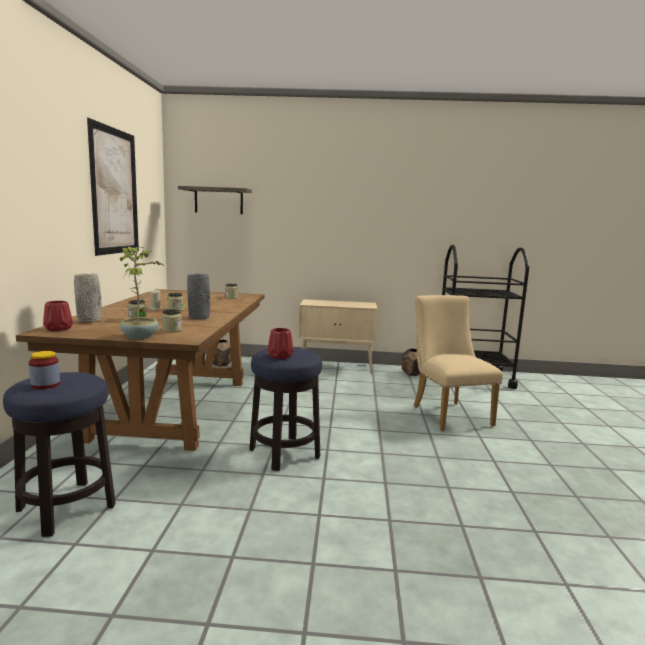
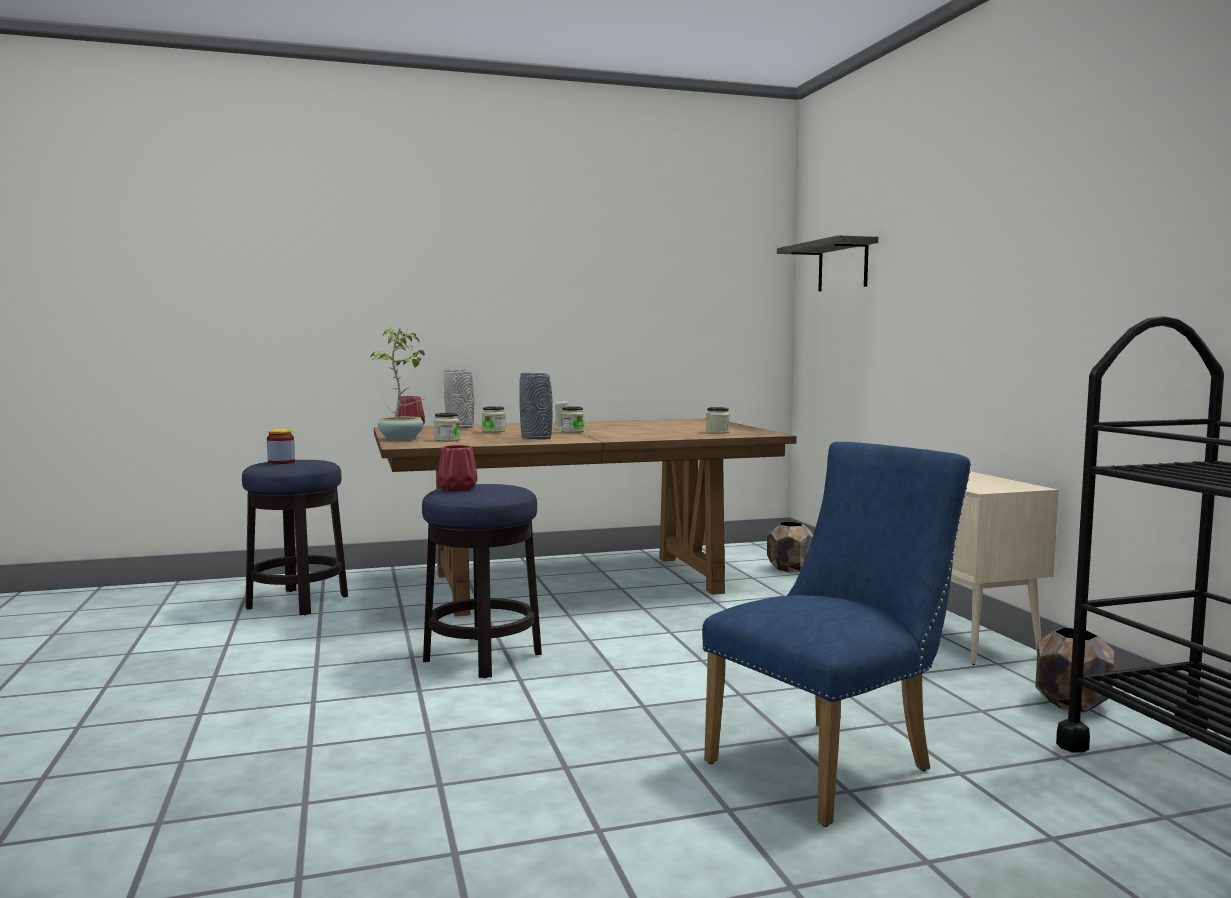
camera: 70 degrees right, 5 degrees down
picture [87,118,139,256] -> none
beige chair [414,295,503,431] -> blue chair [702,442,971,827]

